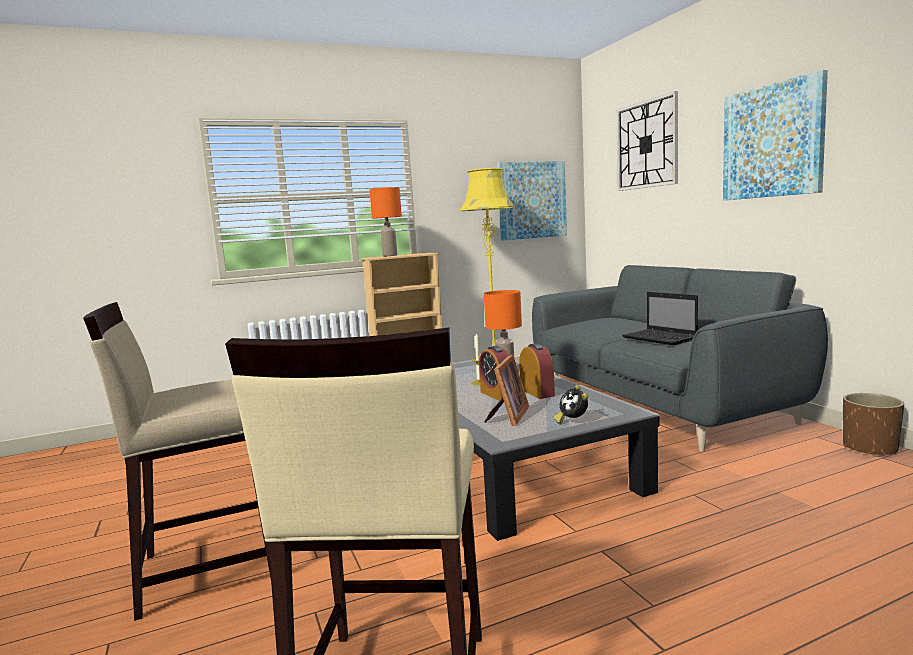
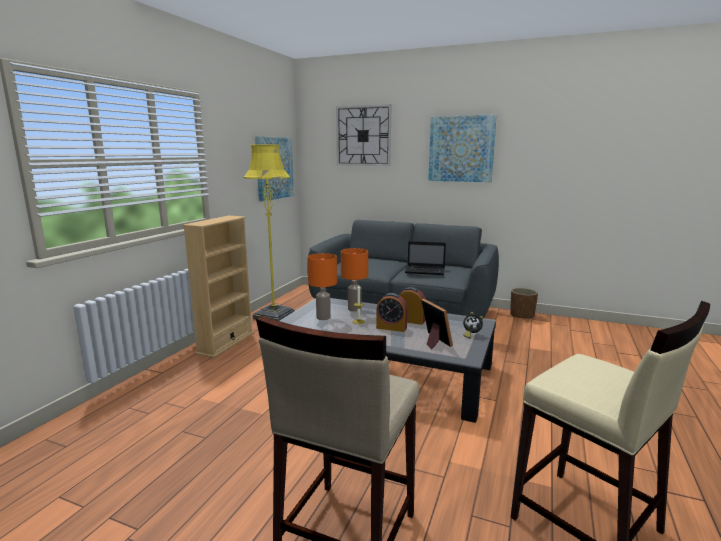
camera: 45 degrees left, 5 degrees up
orange table lamp [369,187,402,256] -> orange table lamp moved to [308,253,337,320]

